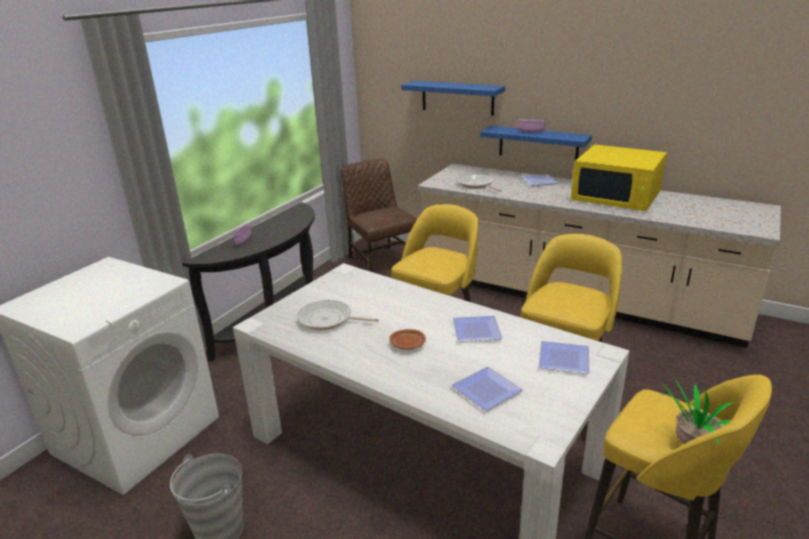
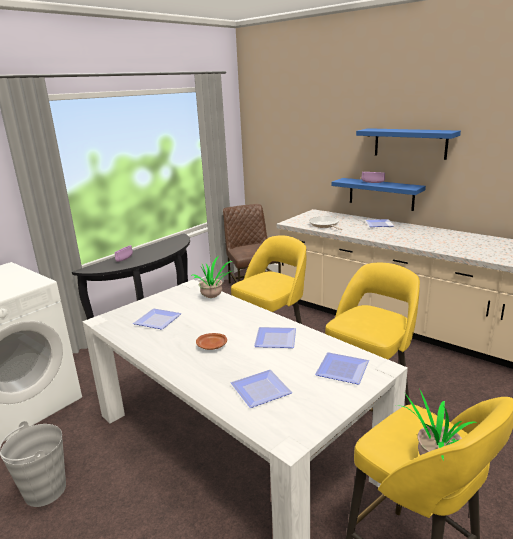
camera: 10 degrees right, 5 degrees down
frying pan [297,300,379,330] -> plate [133,308,182,330]
blue shelf [401,81,505,116] -> blue shelf moved to [356,128,461,160]
yellow microwave [571,144,667,211] -> none
none -> potted plant [191,256,232,298]

